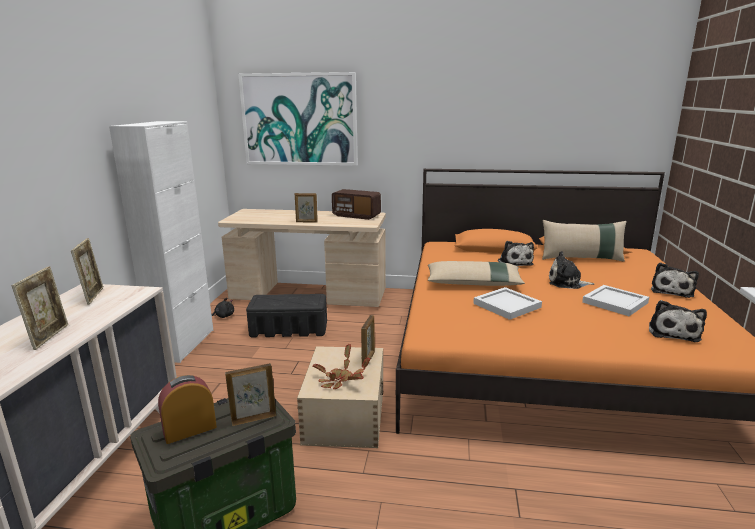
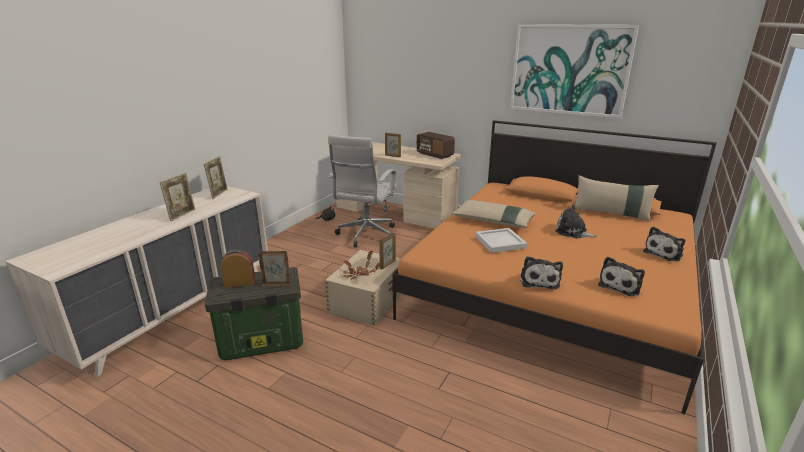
camera: 20 degrees right, 5 degrees up
white cabinet [109,121,213,363] -> none
picture [238,72,358,166] -> picture moved to [510,24,639,118]
black storage box [246,294,327,337] -> white office chair [328,135,397,248]
plush toy [498,241,534,266] -> plush toy moved to [520,256,563,290]
white tray [582,285,649,316] -> none

